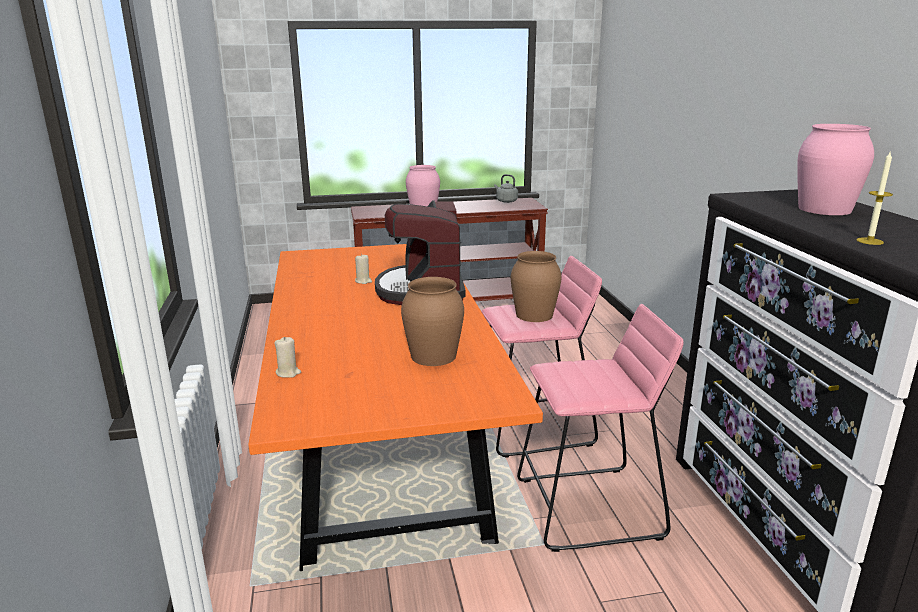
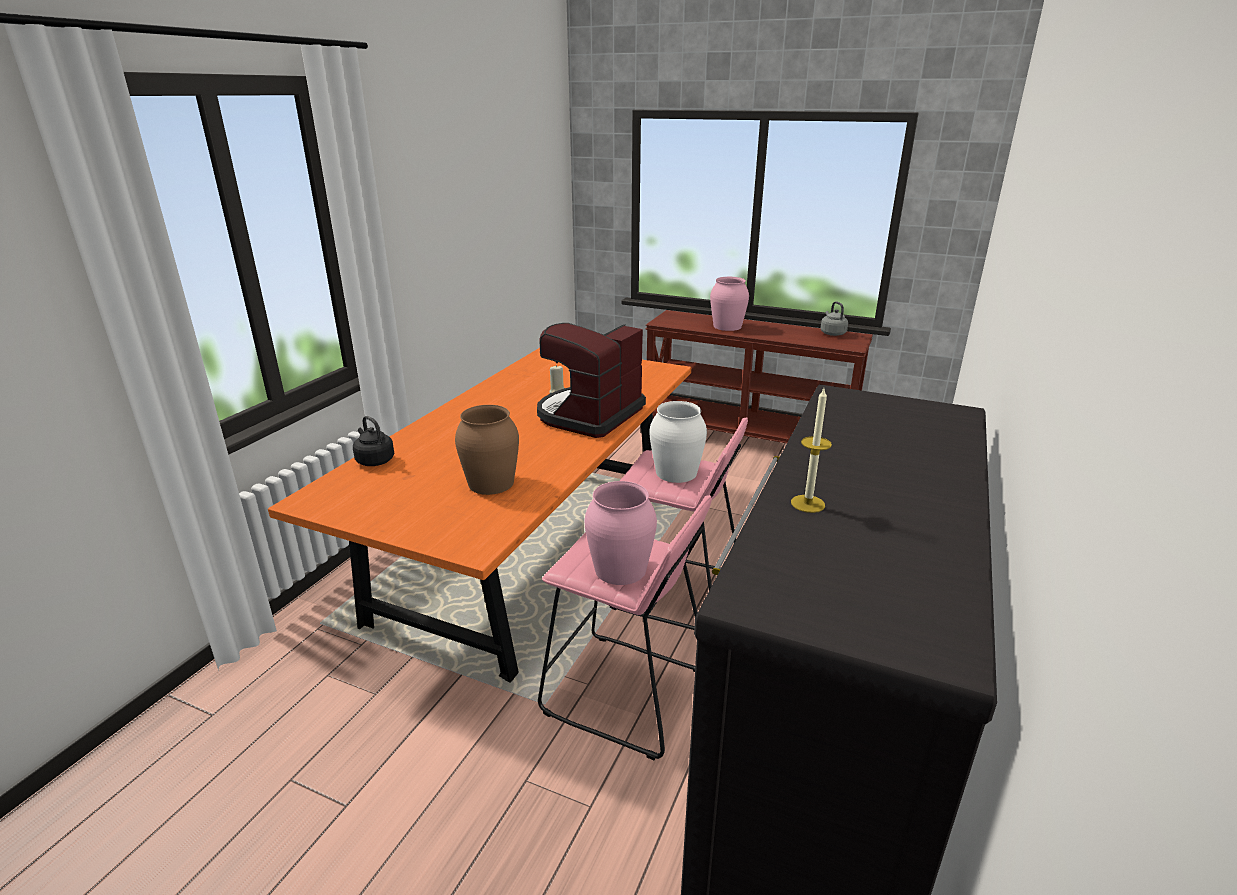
camera: 35 degrees right, 5 degrees up
beige candle [274,337,301,378] -> black kettle [353,416,394,466]
brown vase [511,251,562,322] -> white vase [650,401,707,483]
pink vase [797,124,874,215] -> pink vase moved to [584,481,657,585]

